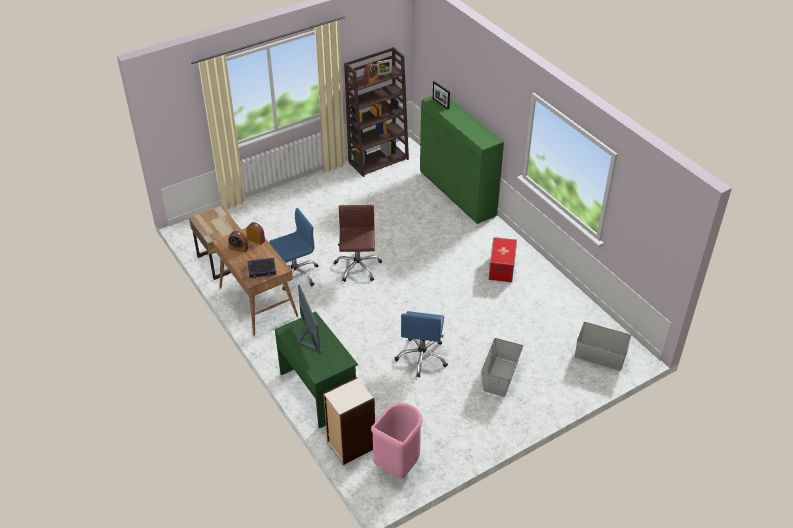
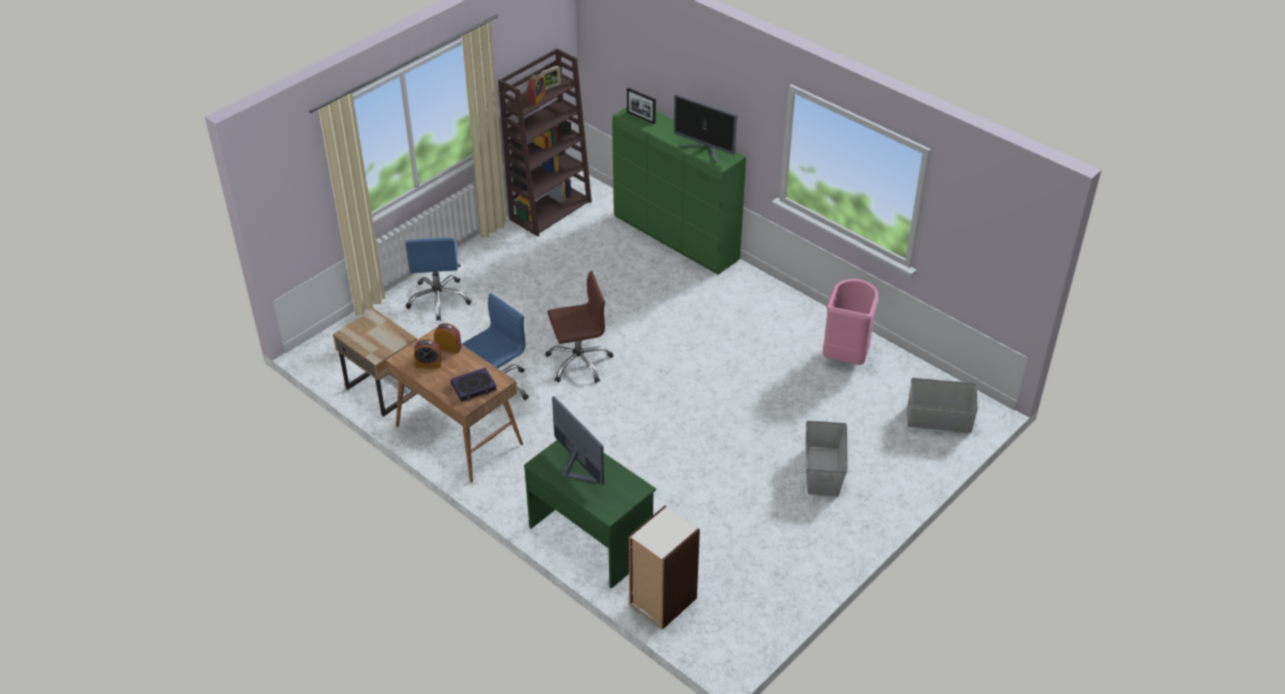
camera: 15 degrees left, 0 degrees up
brown office chair [334,205,382,282] -> brown office chair turned 90 degrees clockwise [545,271,613,383]
pink trash can [371,403,422,479] -> pink trash can moved to [823,279,879,365]
blue office chair [395,311,448,378] -> blue office chair moved to [405,238,472,321]
storage box [489,237,517,282] -> none
none -> monitor [674,94,737,163]

